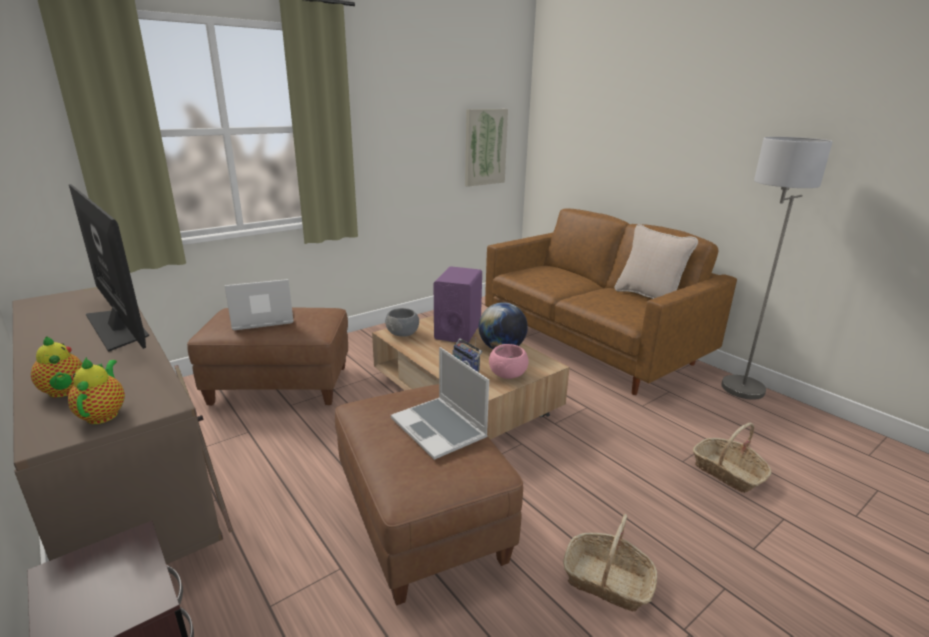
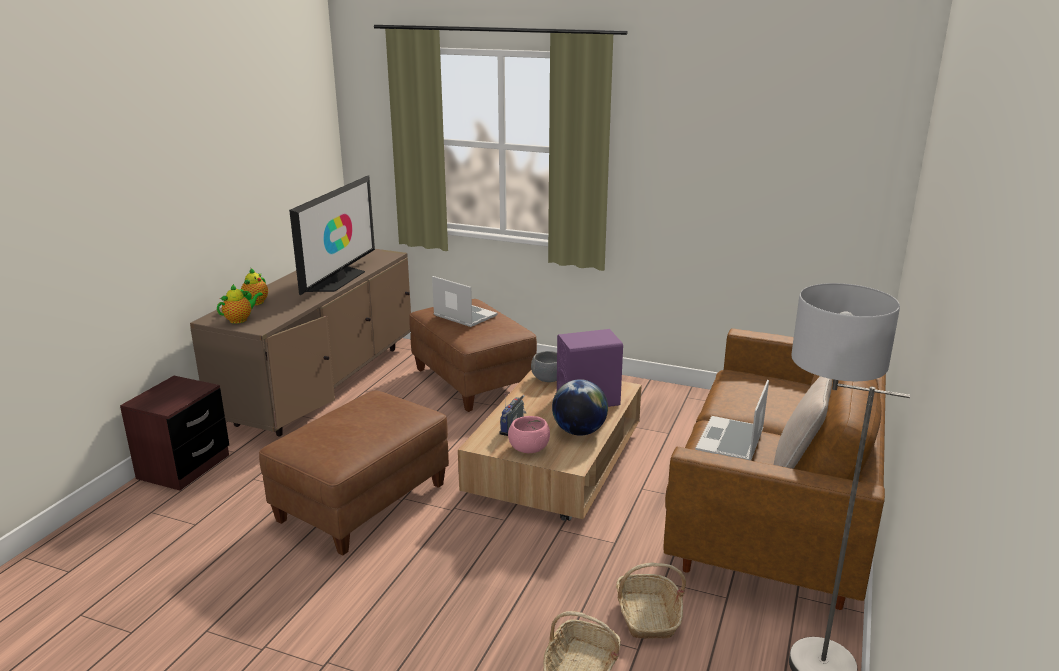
camera: 60 degrees right, 0 degrees up
laptop [391,347,489,460] -> laptop moved to [695,380,769,461]
picture [465,109,508,187] -> none
basket [563,514,657,612] -> basket moved to [616,563,686,639]

